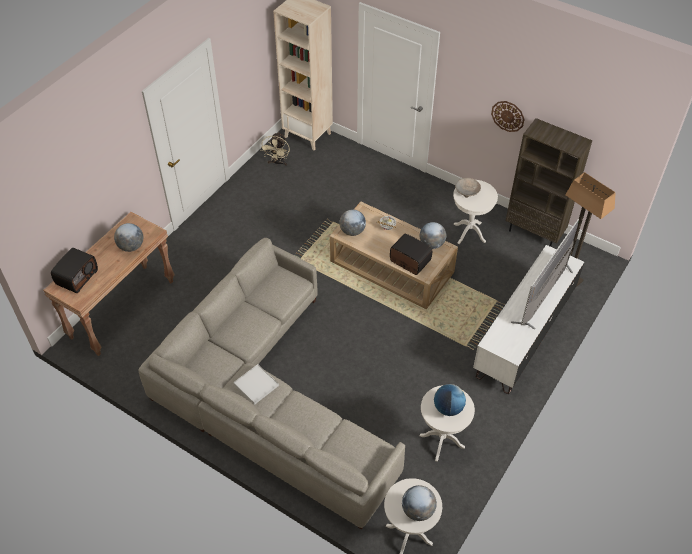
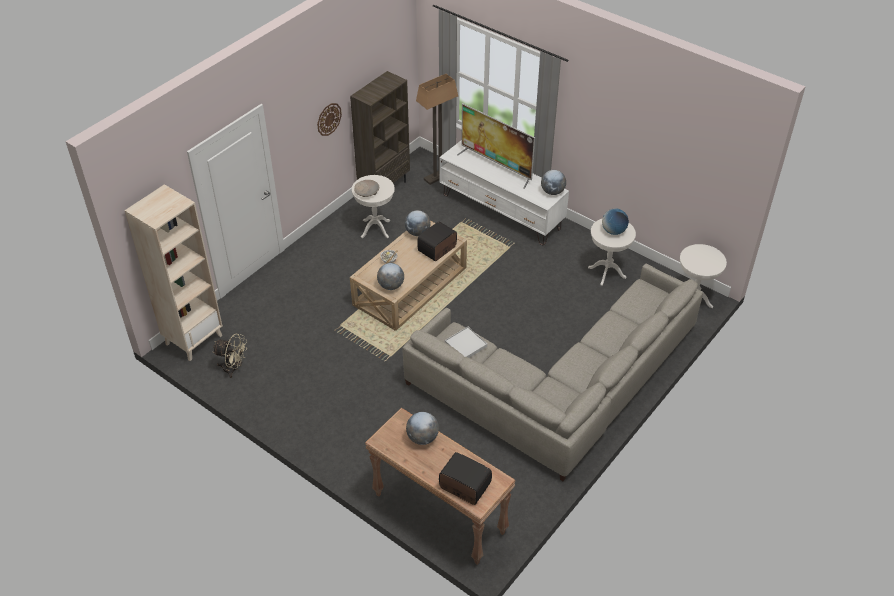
camera: 85 degrees left, 5 degrees down
white tray [233,364,279,405] -> white tray moved to [445,327,487,358]
globe [402,485,437,521] -> globe moved to [541,170,566,195]

